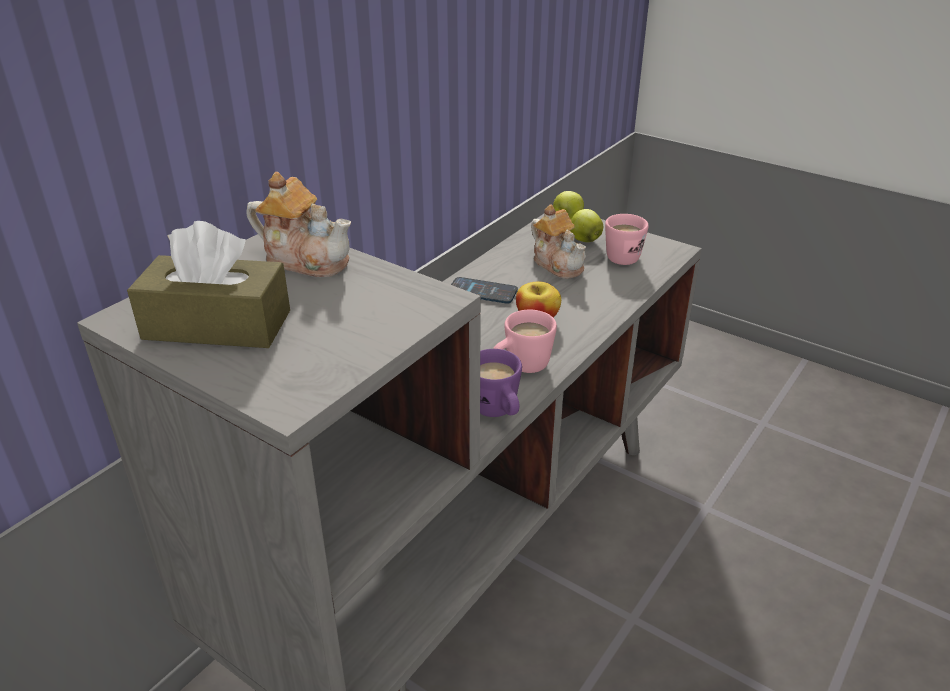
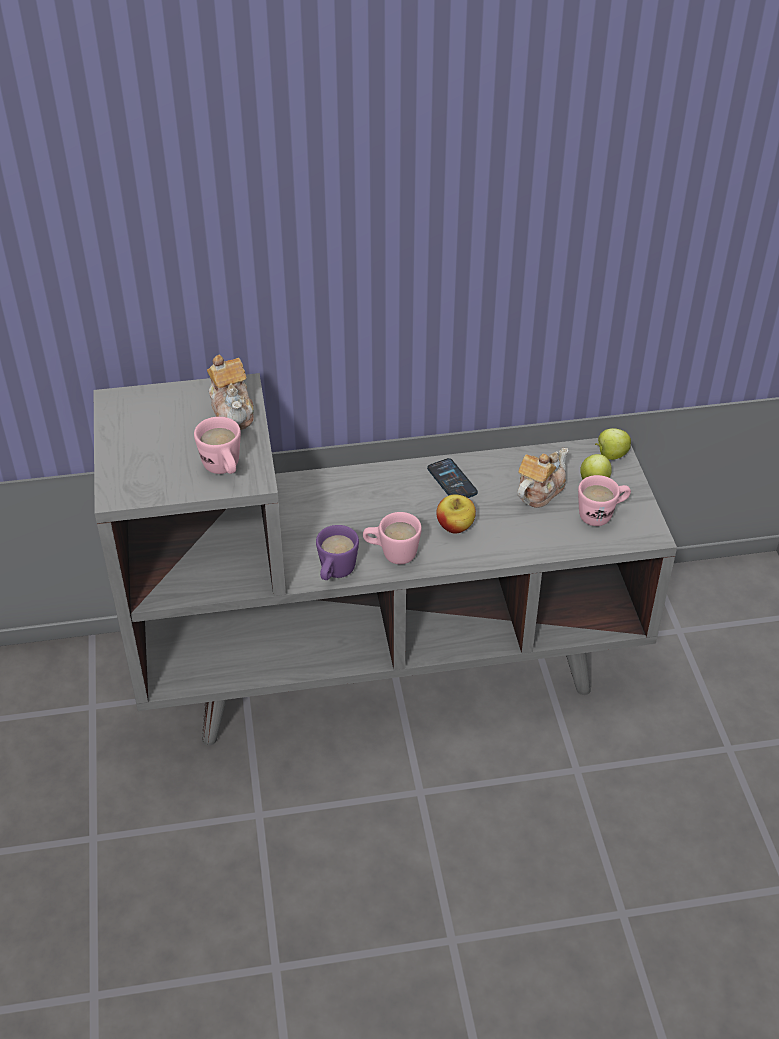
camera: 45 degrees right, 10 degrees up
brown tissue box [127,221,290,348] -> none
teapot [531,204,586,279] -> teapot turned 150 degrees counterclockwise [517,448,568,508]
none -> pink mug [194,417,241,474]

